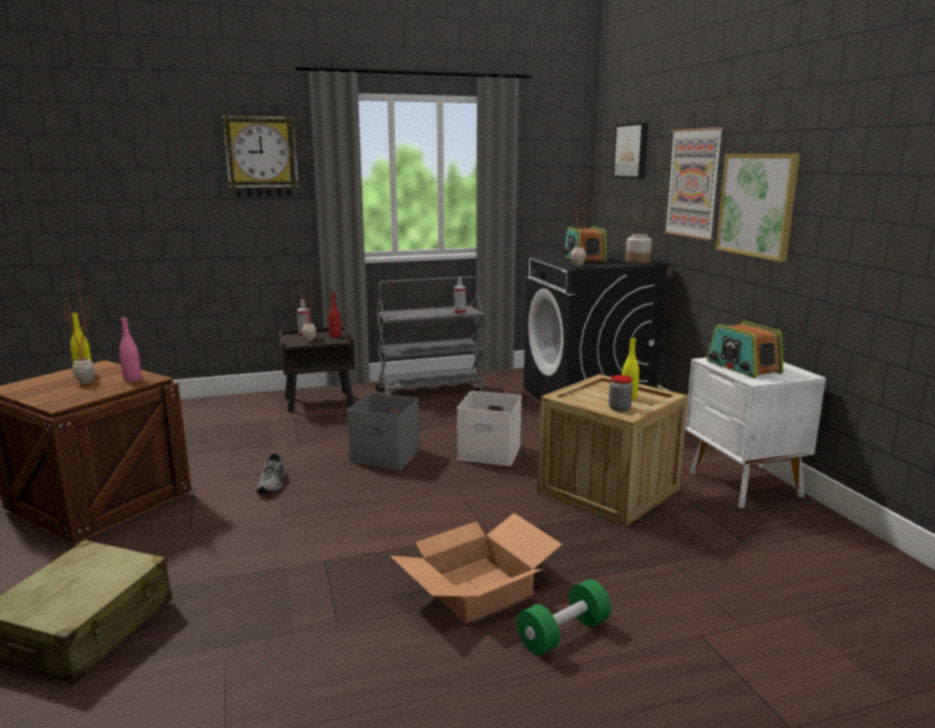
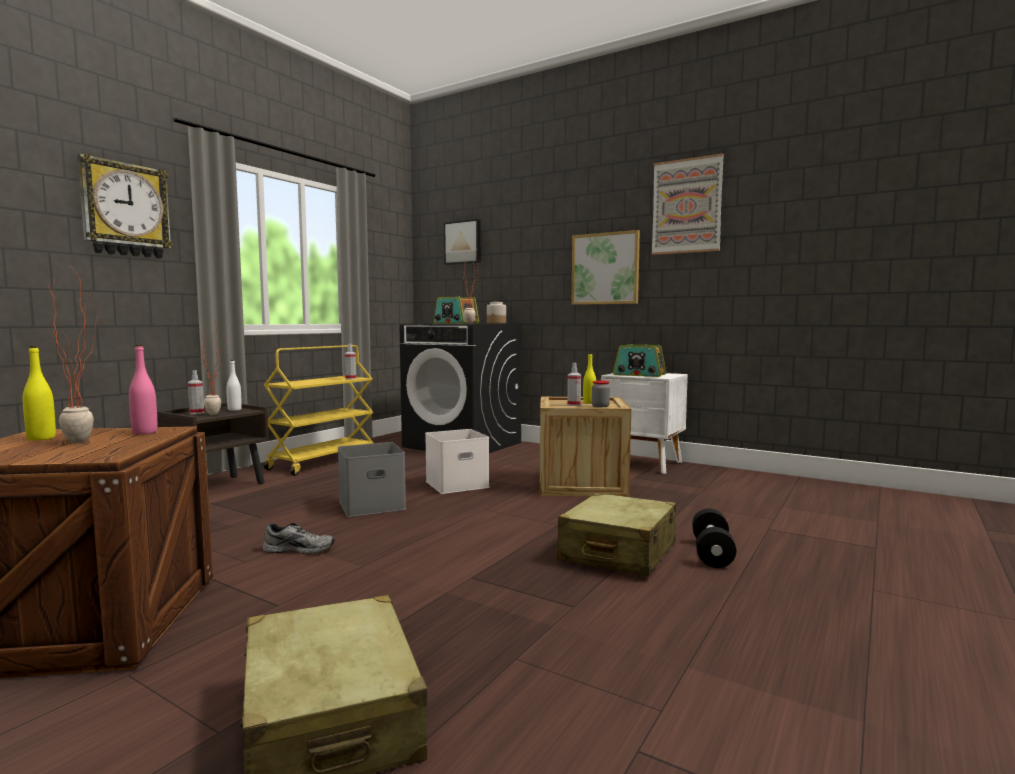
camera: 40 degrees left, 10 degrees down
grey shoe [256,453,286,493] -> grey shoe turned 45 degrees counterclockwise [263,523,335,555]
red bottle [328,292,341,338] -> white bottle [226,360,242,411]
grey cart [376,276,485,395] -> yellow cart [264,345,374,476]
cardboard box [390,513,562,623] -> beige suitcase [557,493,676,577]
green dumbbell [517,579,611,655] -> black dumbbell [692,508,736,568]
picture [664,127,724,240] -> picture moved to [651,153,724,255]
none -> spray bottle [567,363,581,406]

